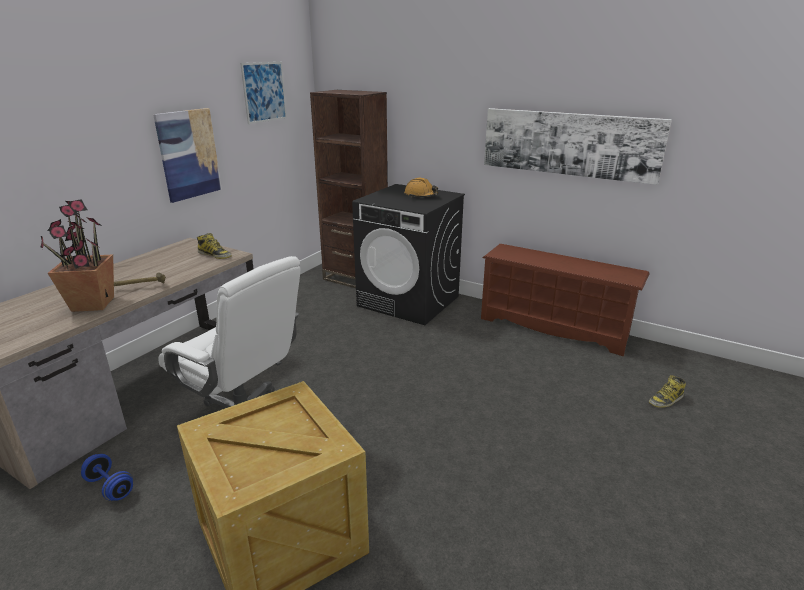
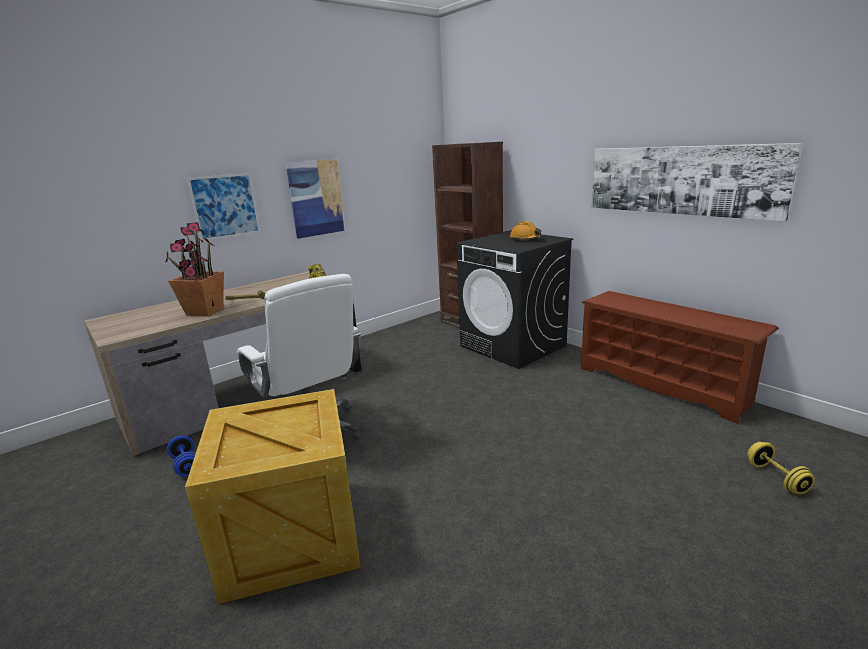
camera: 20 degrees right, 5 degrees down
picture [240,62,287,124] -> picture moved to [187,173,261,241]
boot [649,375,686,408] -> yellow dumbbell [747,442,815,494]

